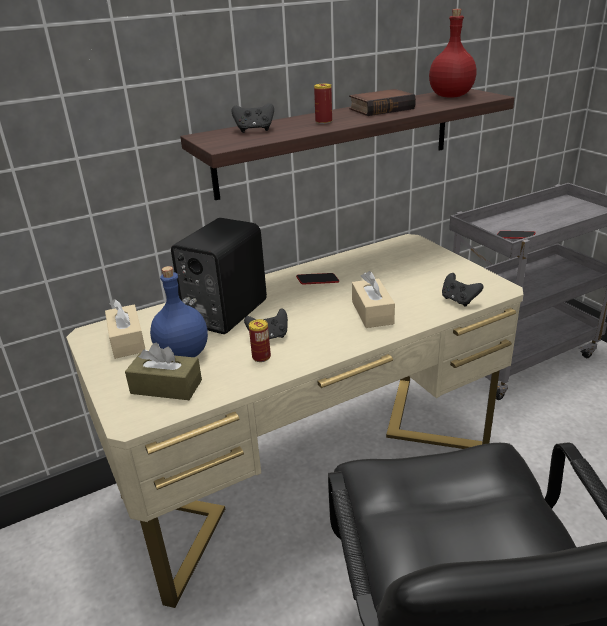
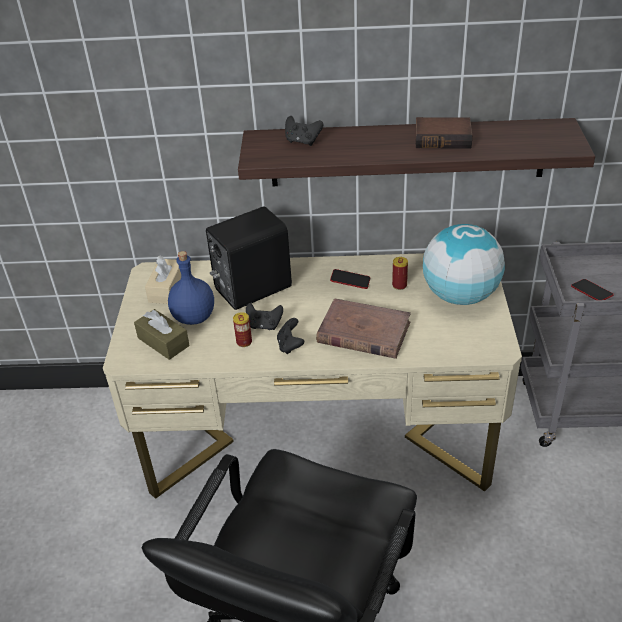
camera: 30 degrees right, 10 degrees up
can [314,84,332,124] -> can moved to [392,257,408,290]
beige tissue box [352,271,395,328] -> brown book [316,298,411,359]
red bottle [429,9,477,98] -> none
black game controller [442,273,484,307] -> black game controller moved to [277,318,304,354]
none -> globe [423,224,505,305]

